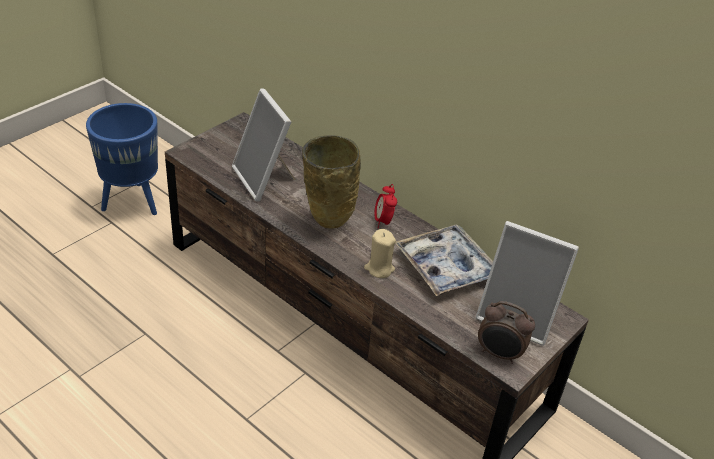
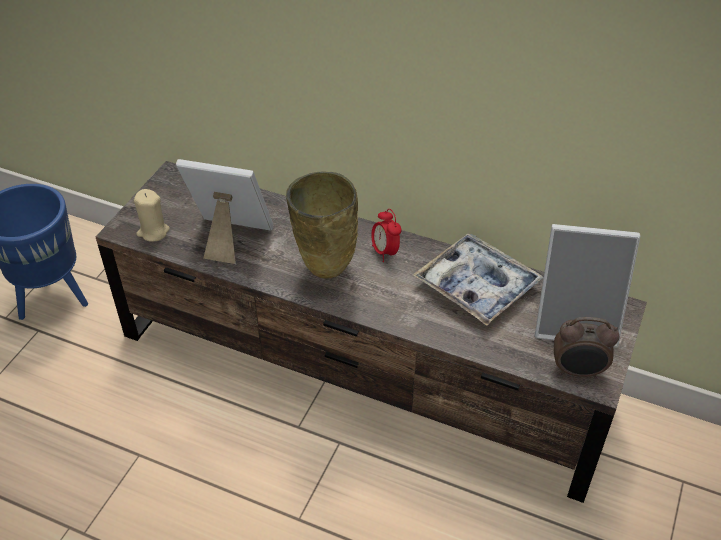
camera: 15 degrees left, 5 degrees up
picture frame [232,88,295,202] -> picture frame turned 150 degrees clockwise [176,159,273,264]
beige candle [364,229,396,278] -> beige candle moved to [134,189,170,242]

